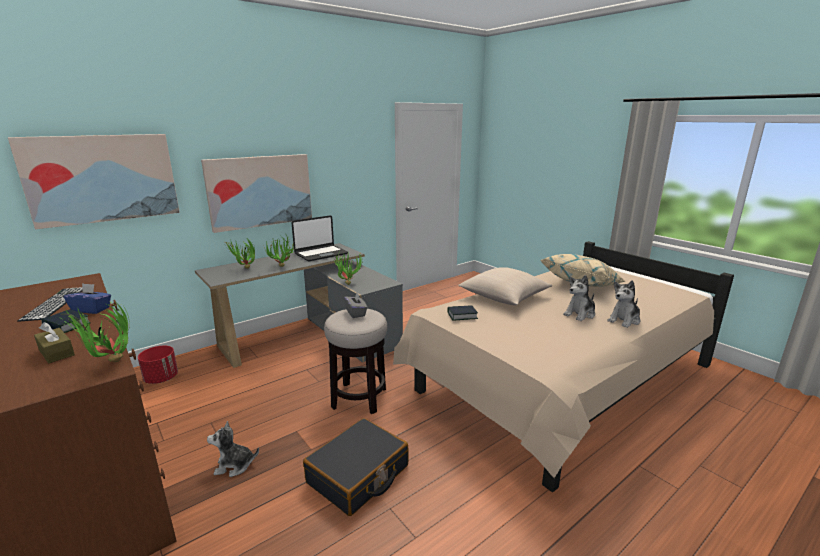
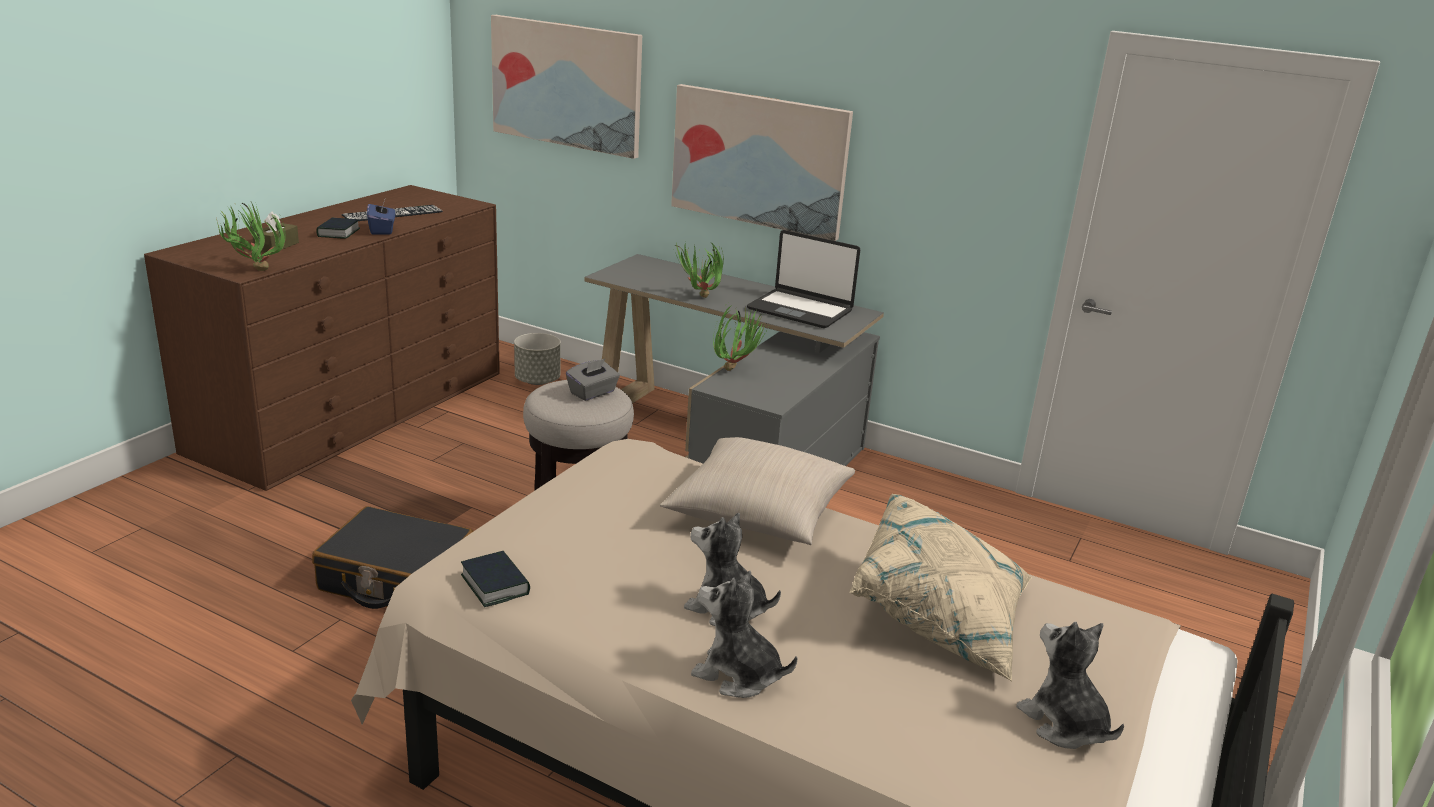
camera: 65 degrees right, 5 degrees up
red planter [138,346,178,384] -> grey planter [514,333,561,385]
plush toy [207,421,259,477] -> plush toy moved to [1016,622,1124,749]
potted plant [226,238,255,269] -> none
book [448,305,478,321] -> book moved to [461,551,530,607]

